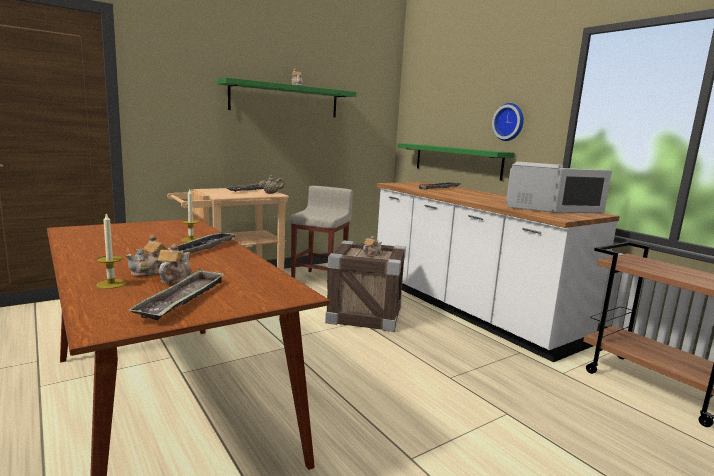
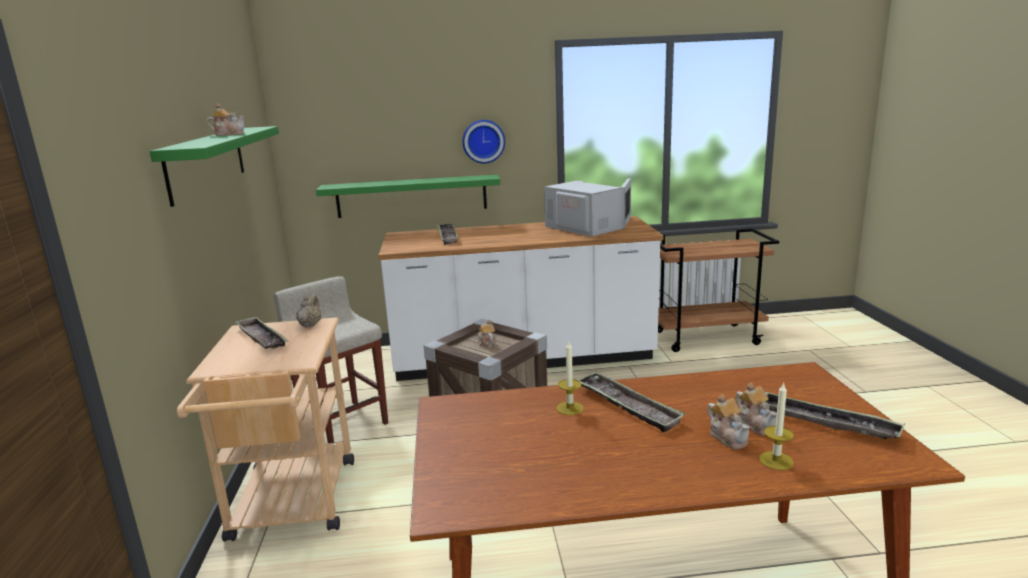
camera: 60 degrees left, 5 degrees up
teapot [158,244,191,285] -> teapot turned 150 degrees counterclockwise [736,383,777,436]

